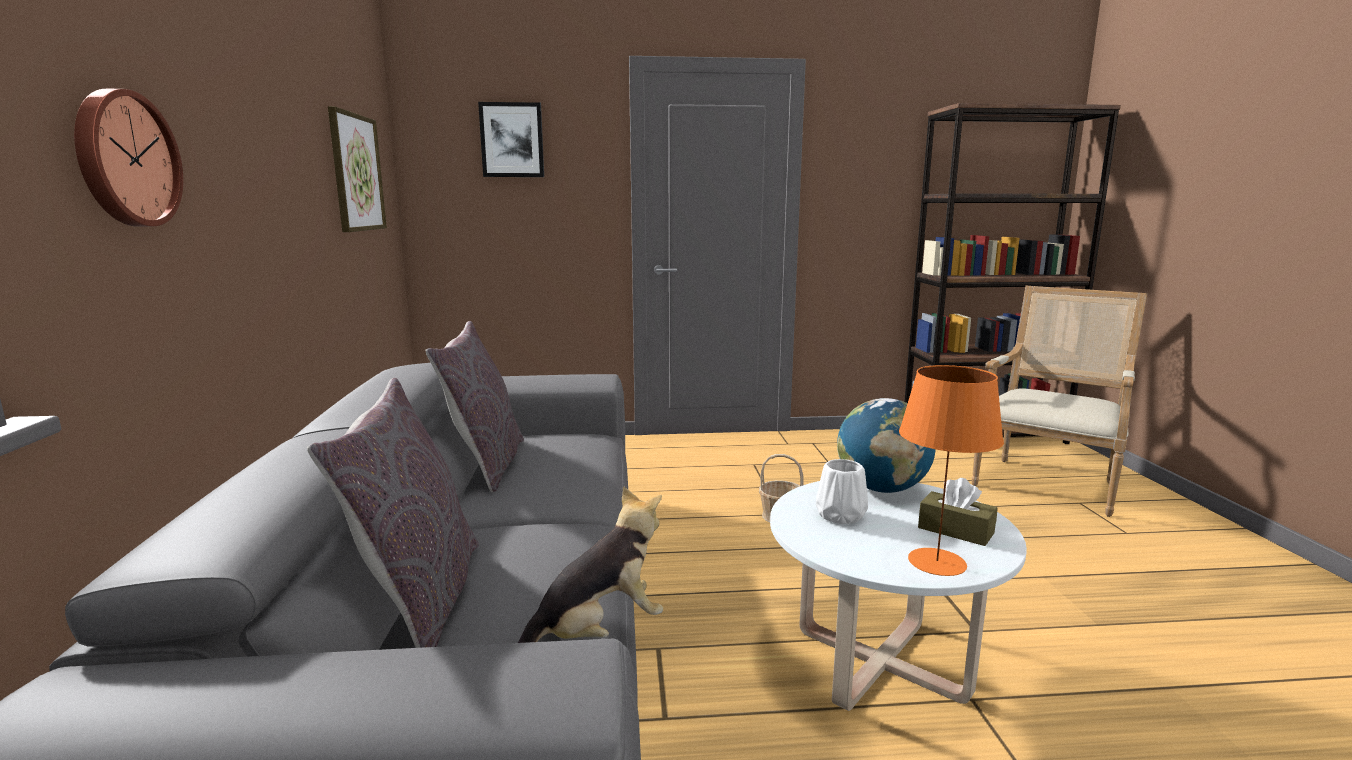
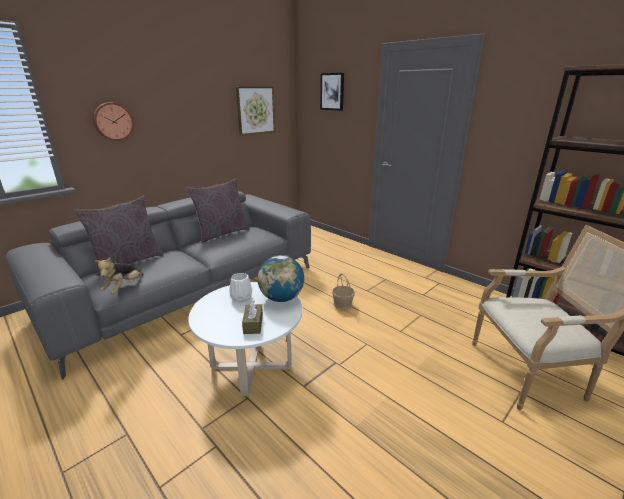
camera: 50 degrees right, 10 degrees up
plush toy [518,486,663,643] -> plush toy turned 90 degrees clockwise [95,257,144,294]
orange table lamp [899,365,1004,576] -> none

